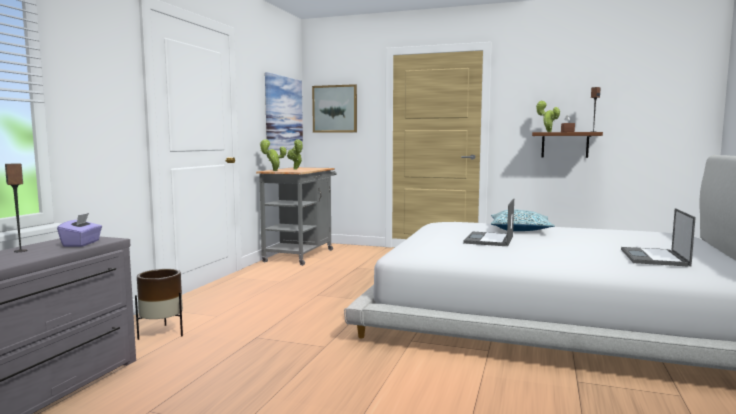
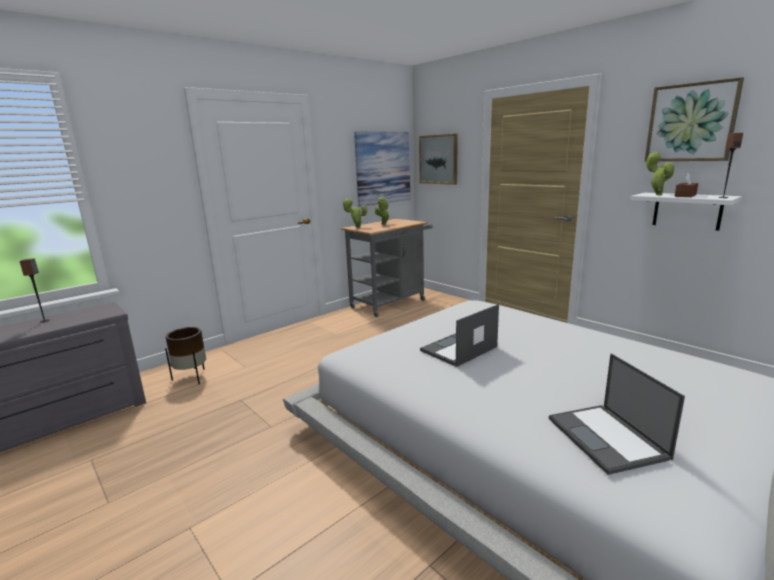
camera: 30 degrees right, 10 degrees up
purple tissue box [57,213,102,247] -> none
pillow [491,209,555,231] -> none
brown shelf [532,132,603,158] -> white shelf [630,193,742,231]
laptop [621,208,696,267] -> laptop turned 60 degrees counterclockwise [549,353,685,475]
none -> picture [645,77,744,161]

